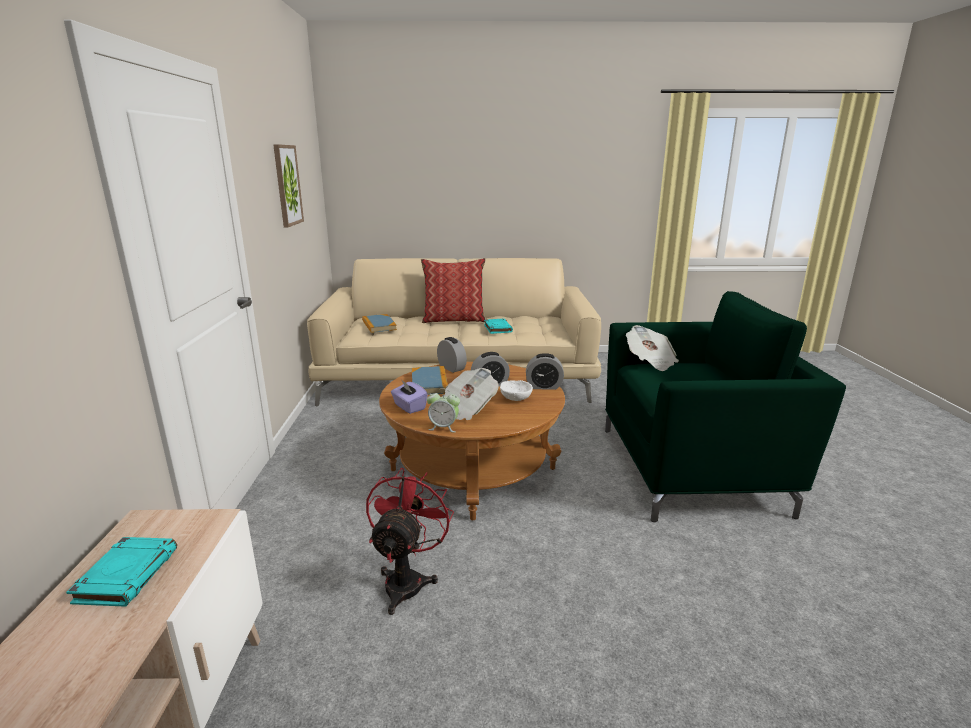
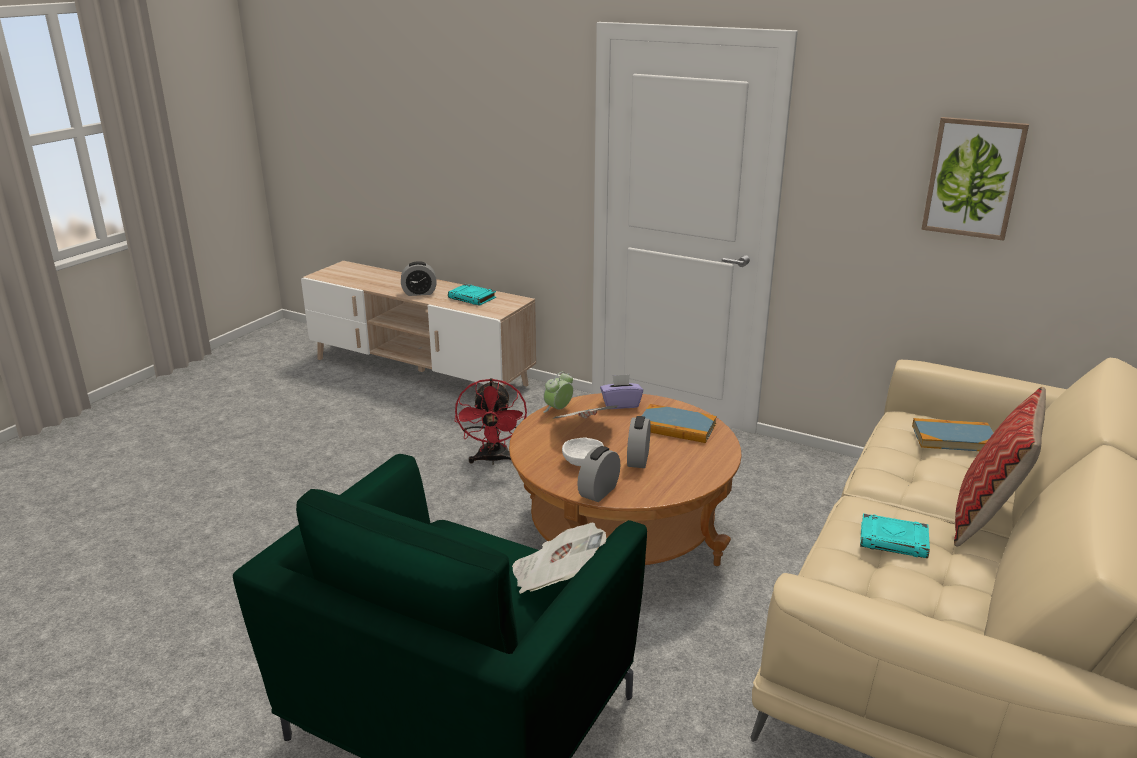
camera: 120 degrees right, 5 degrees up
red fan [366,468,454,615] -> red fan turned 45 degrees clockwise [455,378,527,464]
alarm clock [437,337,467,373] -> alarm clock moved to [401,261,437,296]

